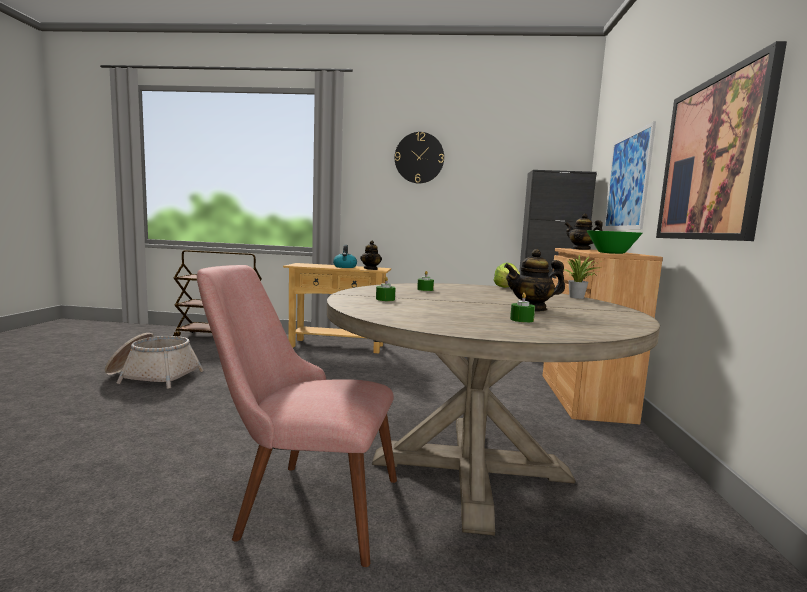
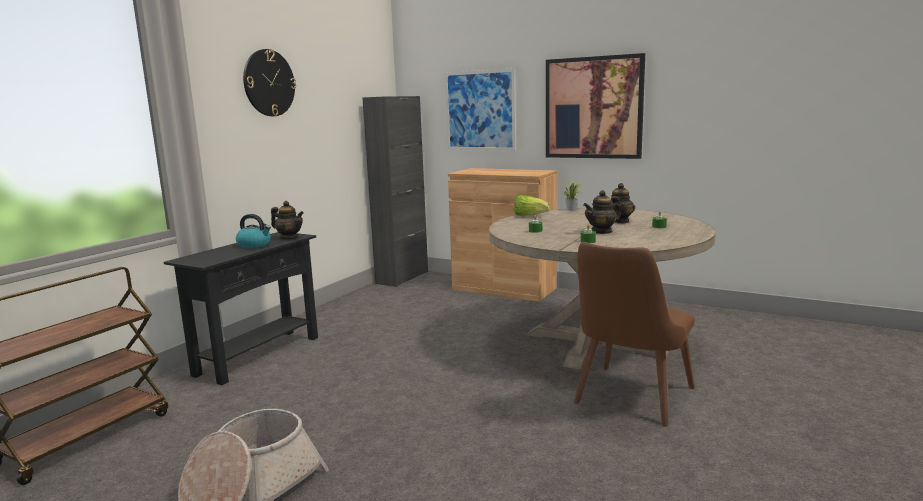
camera: 65 degrees left, 5 degrees up
pink chair [197,265,397,567] -> brown chair [574,242,695,427]
beige console table [283,263,391,353] -> black console table [164,232,318,385]
teapot [565,213,603,250] -> teapot moved to [583,190,621,234]
green bowl [587,231,643,254] -> none

